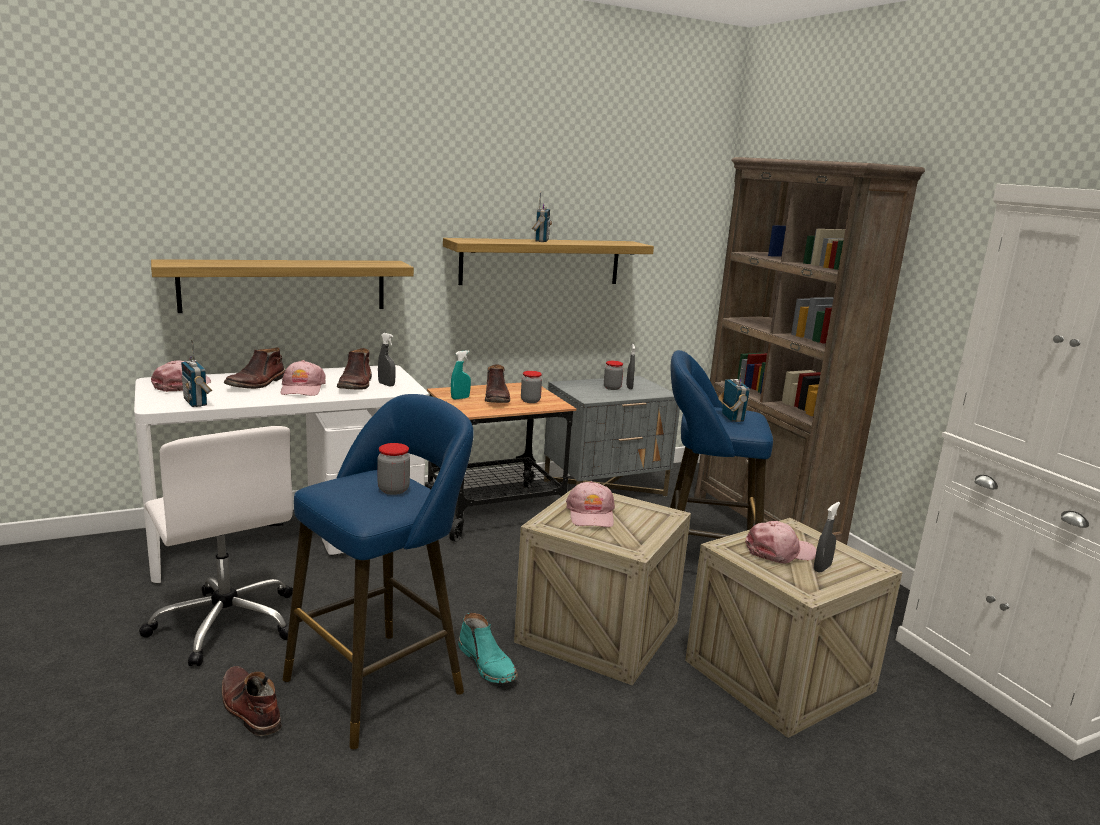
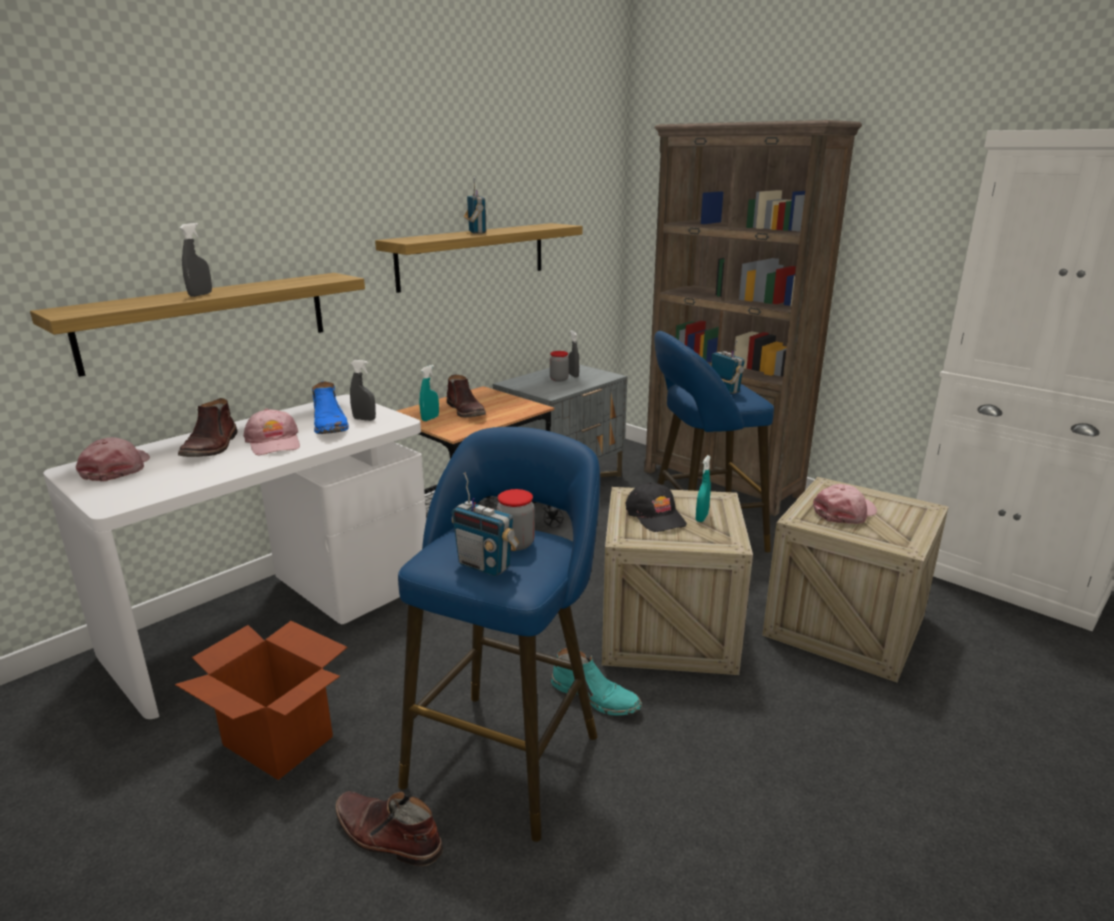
camera: 20 degrees left, 5 degrees up
white office chair [139,426,293,666] -> cardboard box [175,621,348,780]
radio [181,340,212,407] -> radio moved to [452,472,519,576]
brown boot [337,348,372,390] -> blue boot [312,382,349,434]
jar [521,371,542,403] -> none
pink cap [566,481,615,527] -> black cap [625,482,687,532]
grey spray bottle [814,502,840,572] -> grey spray bottle moved to [180,223,212,297]
none -> turquoise spray bottle [696,455,711,522]

